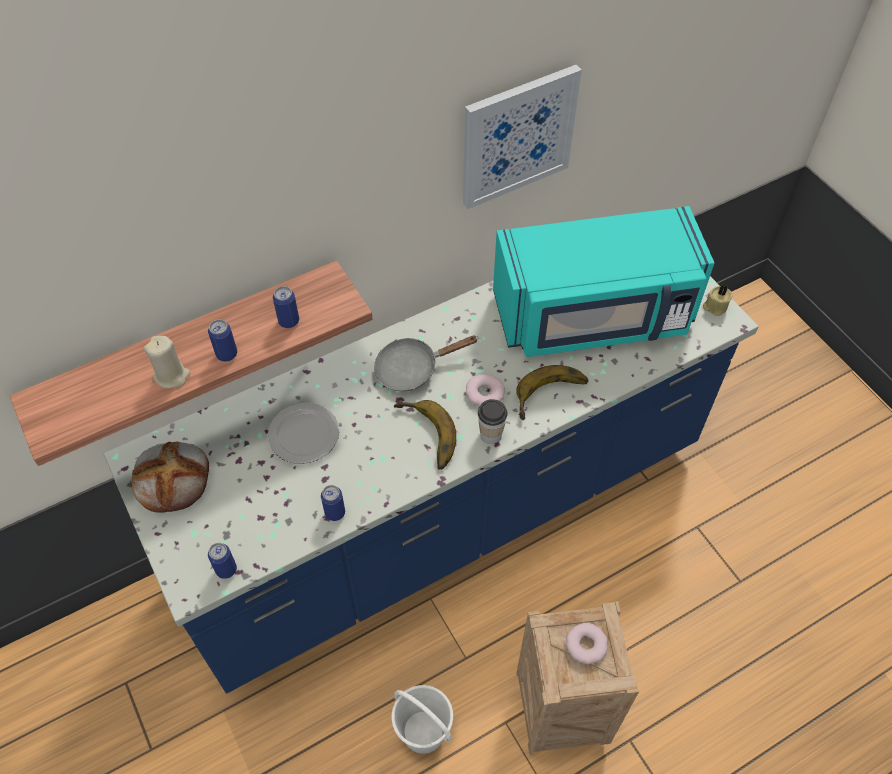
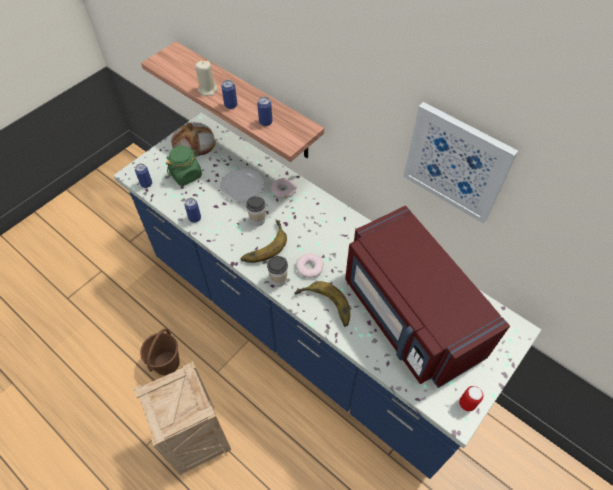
camera: 70 degrees right, 0 degrees up
grey frying pan [374,335,478,392] -> none
white bucket [392,685,453,754] -> brown bucket [140,329,179,376]
turquoise microwave [493,206,714,357] -> red microwave [345,206,510,388]
donut [566,623,608,664] -> donut moved to [271,178,297,198]
beige candle [703,285,732,316] -> can [459,386,483,411]
none -> green jar [166,146,202,186]
none -> cup [246,196,266,226]

